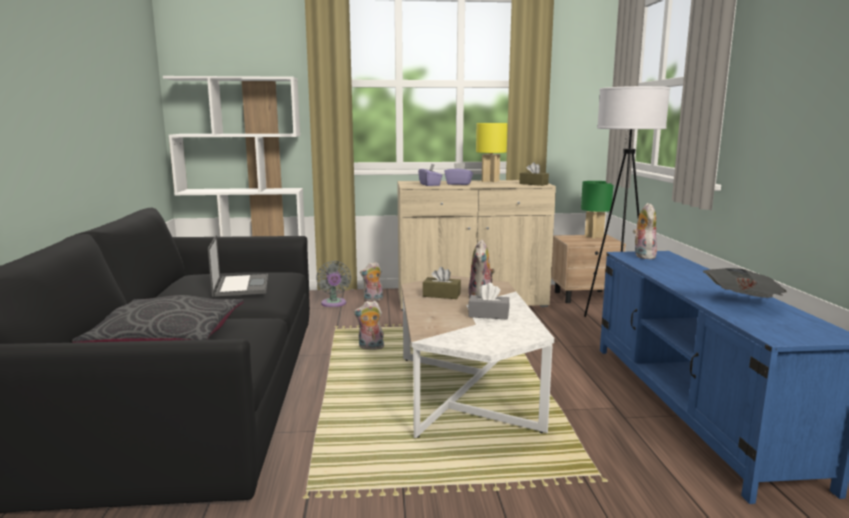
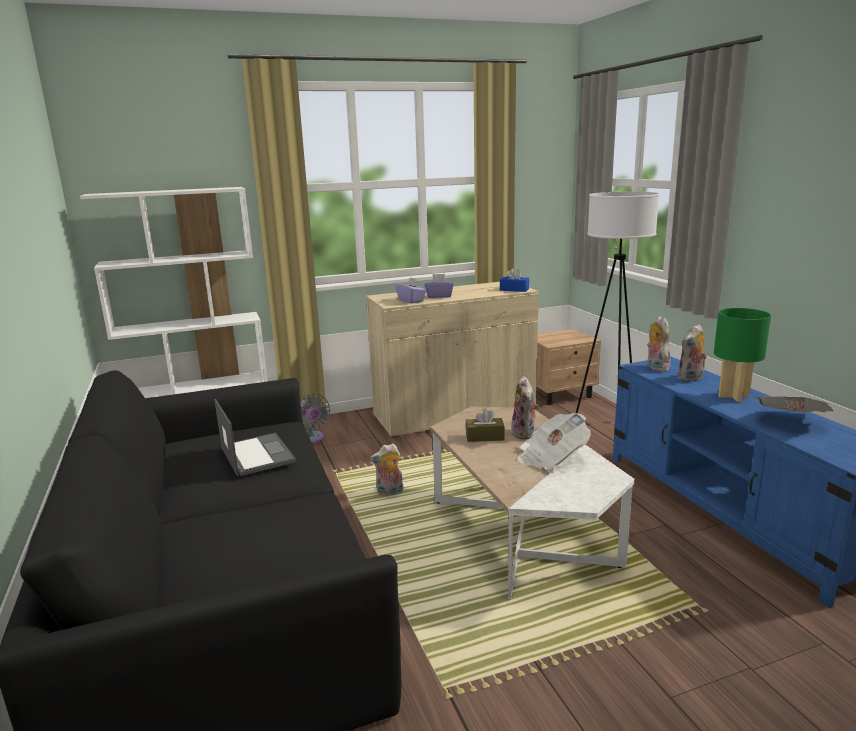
camera: 15 degrees left, 5 degrees up
grey pillow [72,295,244,343] -> none
plush toy [360,262,383,302] -> plush toy moved to [678,324,707,382]
grey tissue box [468,283,509,320] -> newspaper [517,413,591,470]
yellow table lamp [476,123,508,182] -> none
brown tissue box [519,162,549,186] -> blue tissue box [500,267,529,292]
green table lamp [581,181,613,239] -> green table lamp moved to [714,308,771,402]

